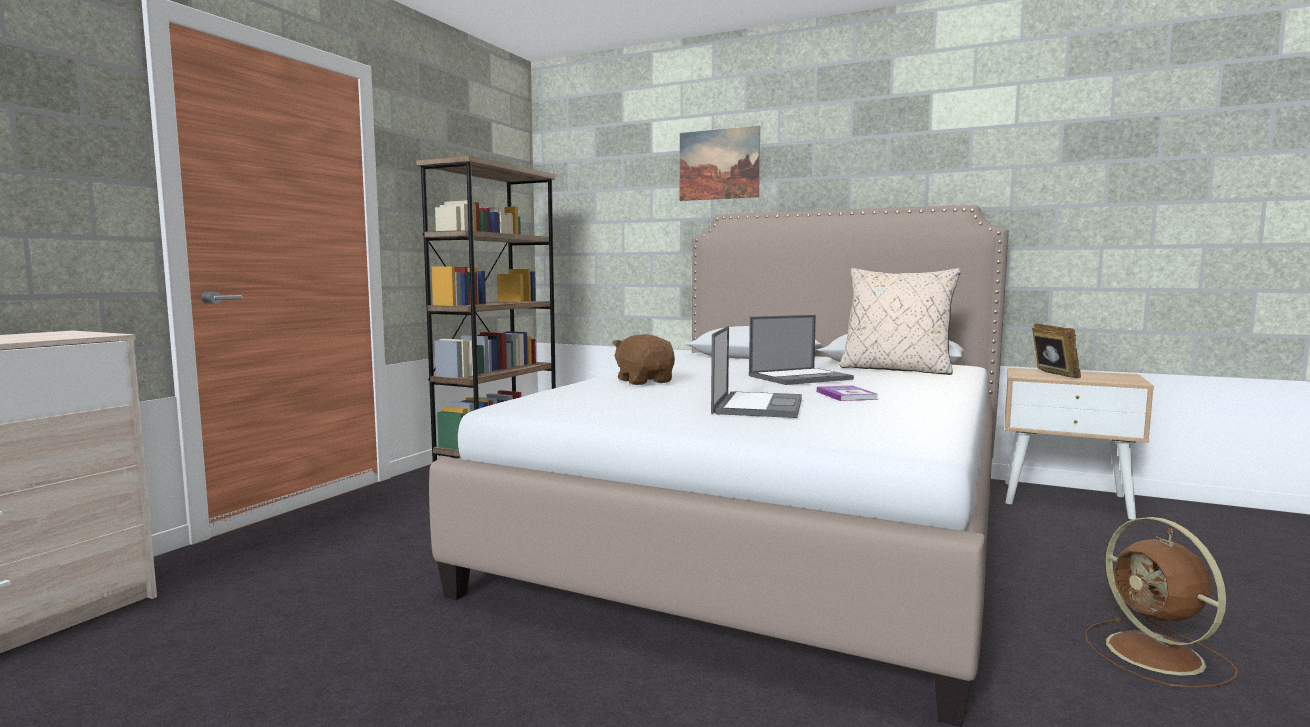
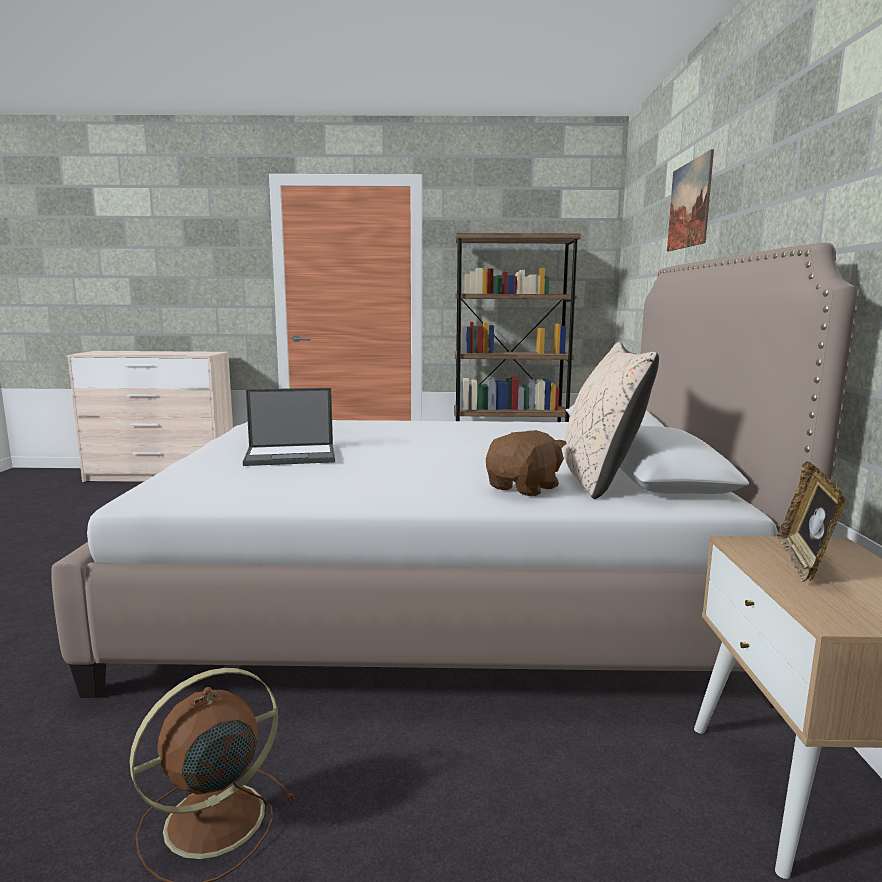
camera: 65 degrees right, 5 degrees up
brown plush toy [612,334,675,385] -> brown plush toy moved to [486,430,567,496]
laptop [749,315,854,385] -> none
book [817,386,878,401] -> none
picture frame [1032,323,1081,378] -> picture frame turned 135 degrees clockwise [777,461,846,583]

